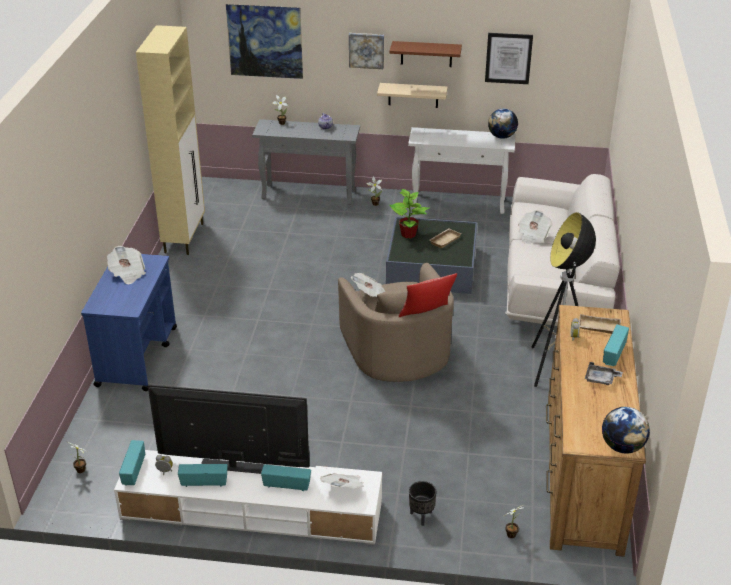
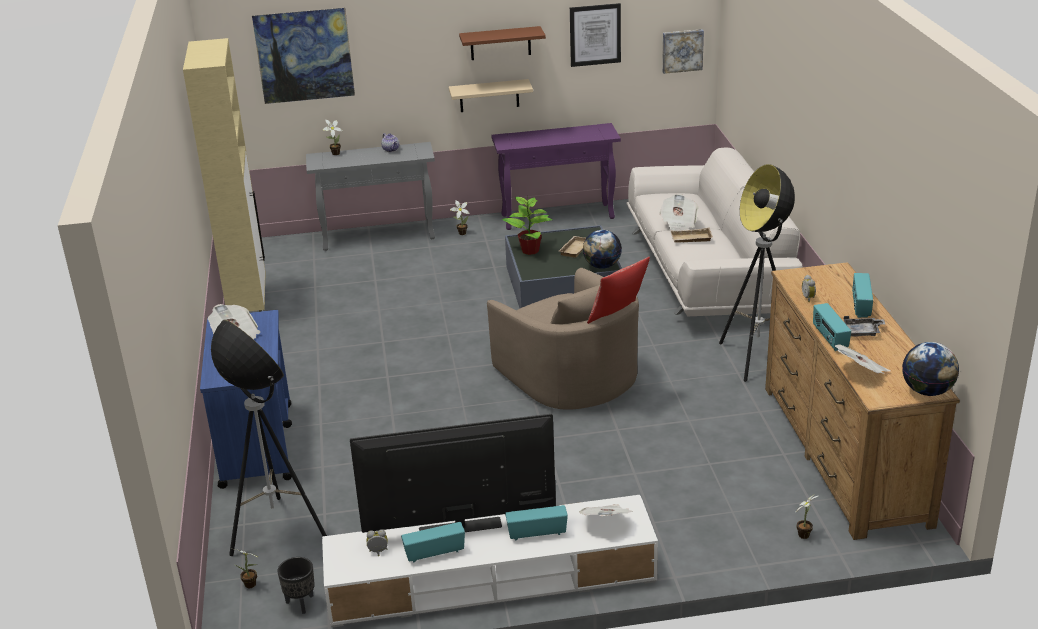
camera: 15 degrees left, 5 degrees down
radio [119,440,145,485] -> radio moved to [813,303,851,351]
picture [349,33,384,69] -> picture moved to [662,29,704,74]
newspaper [351,273,385,297] -> newspaper moved to [835,345,890,374]
white console table [408,127,515,214] -> purple console table [491,123,621,230]
black planter [409,481,437,526] -> black planter moved to [277,557,315,614]
globe [488,108,518,139] -> globe moved to [583,230,622,269]
beige tray [579,314,621,334] -> beige tray moved to [671,228,712,242]
none -> floor lamp [211,320,327,556]

